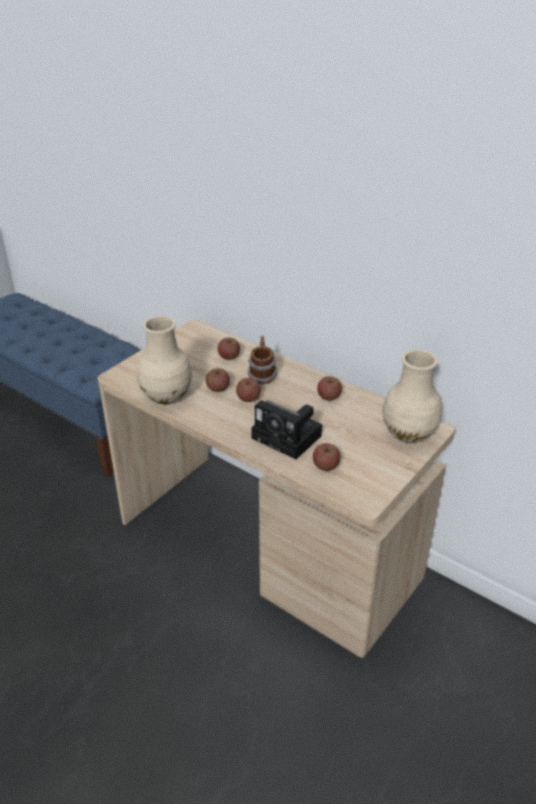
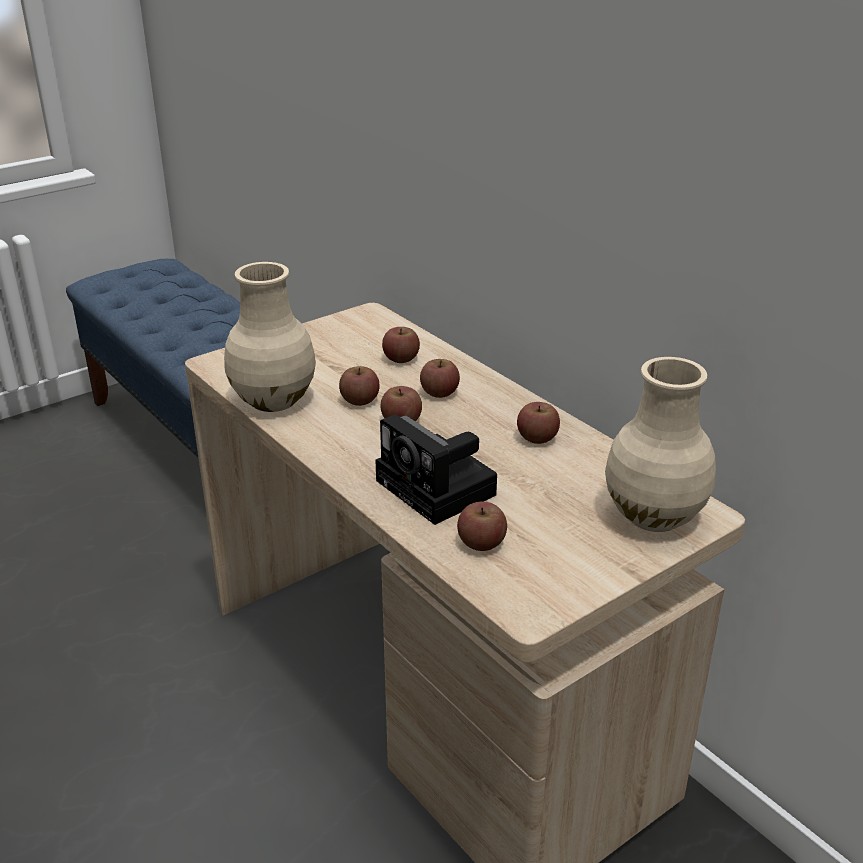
camera: 15 degrees right, 5 degrees down
mug [247,336,277,384] -> apple [420,359,460,398]

